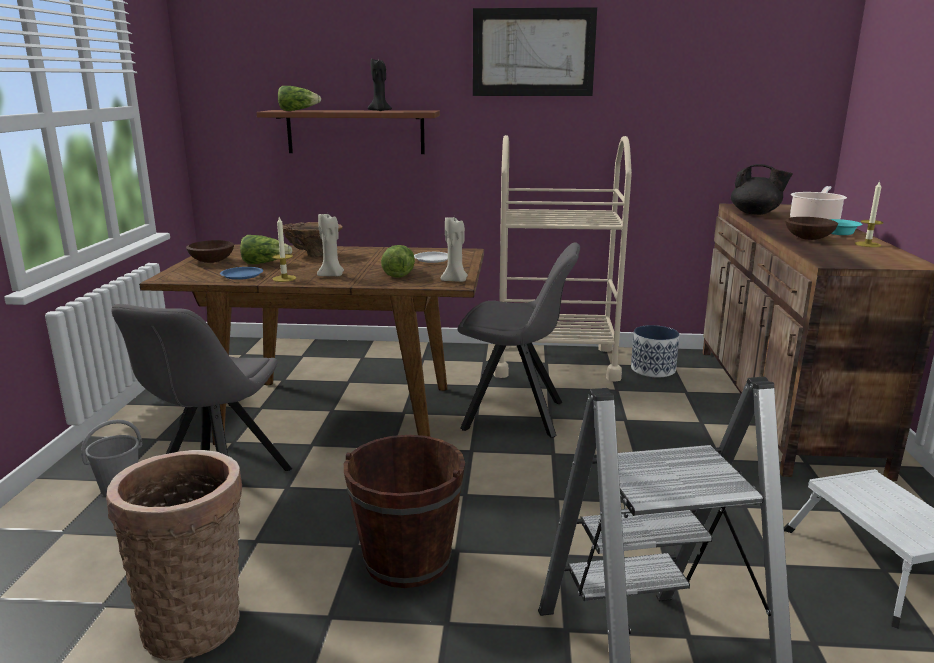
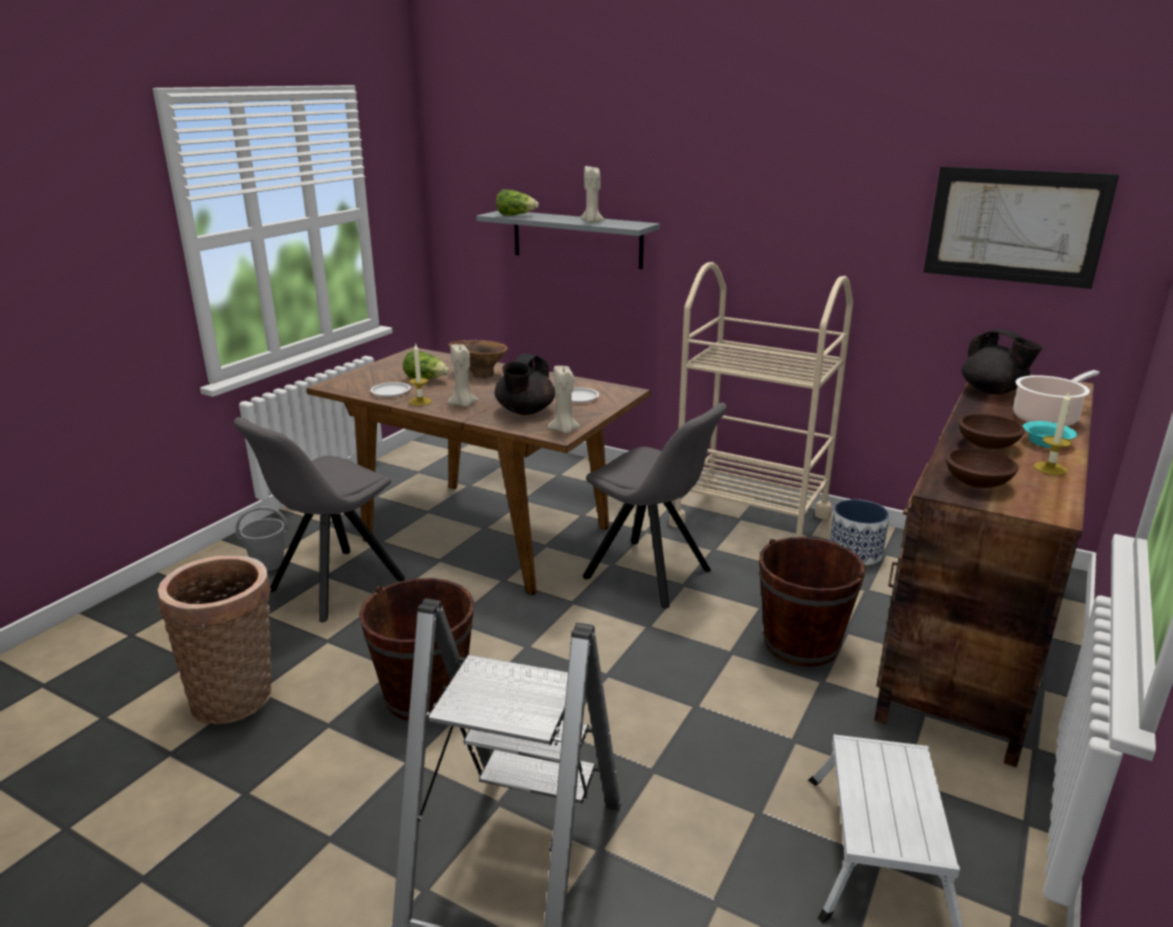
camera: 25 degrees right, 5 degrees up
brown bowl [186,240,234,263] -> brown bowl moved to [946,448,1019,488]
blue plate [220,267,263,280] -> white plate [370,382,411,397]
brown shelf [257,110,440,154] -> grey shelf [476,211,660,269]
black candle [368,58,392,111] -> beige candle [580,164,605,223]
lettuce [381,245,415,278] -> black teapot [494,353,555,415]
picture [473,7,597,96] -> picture moved to [923,166,1119,289]
none -> brown bucket [759,537,865,667]

